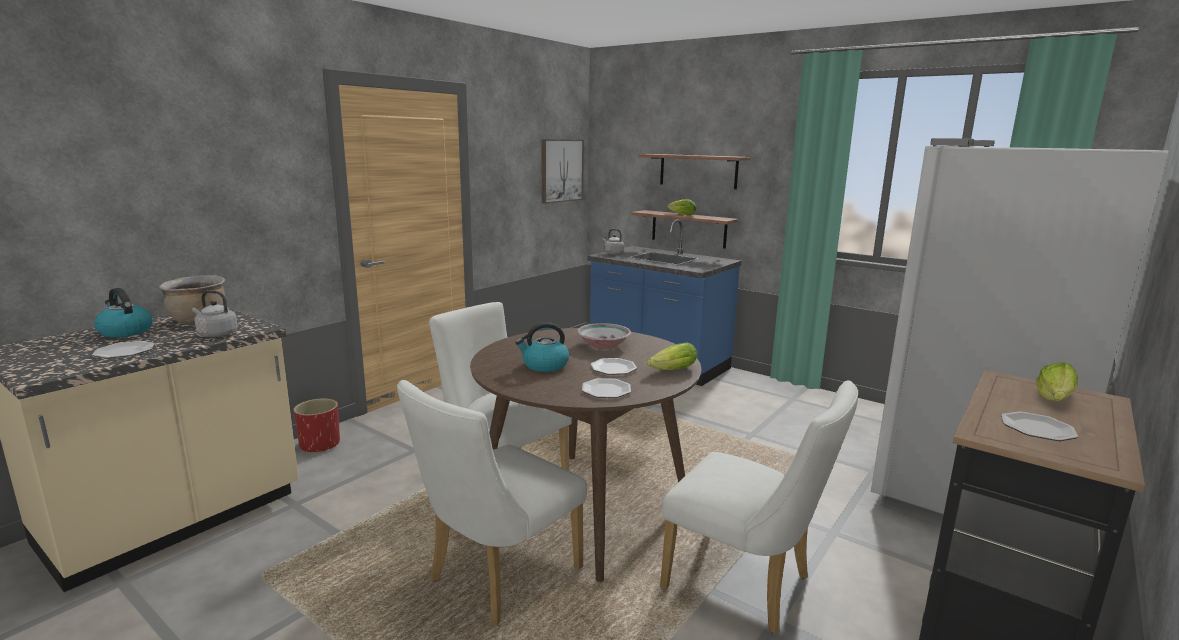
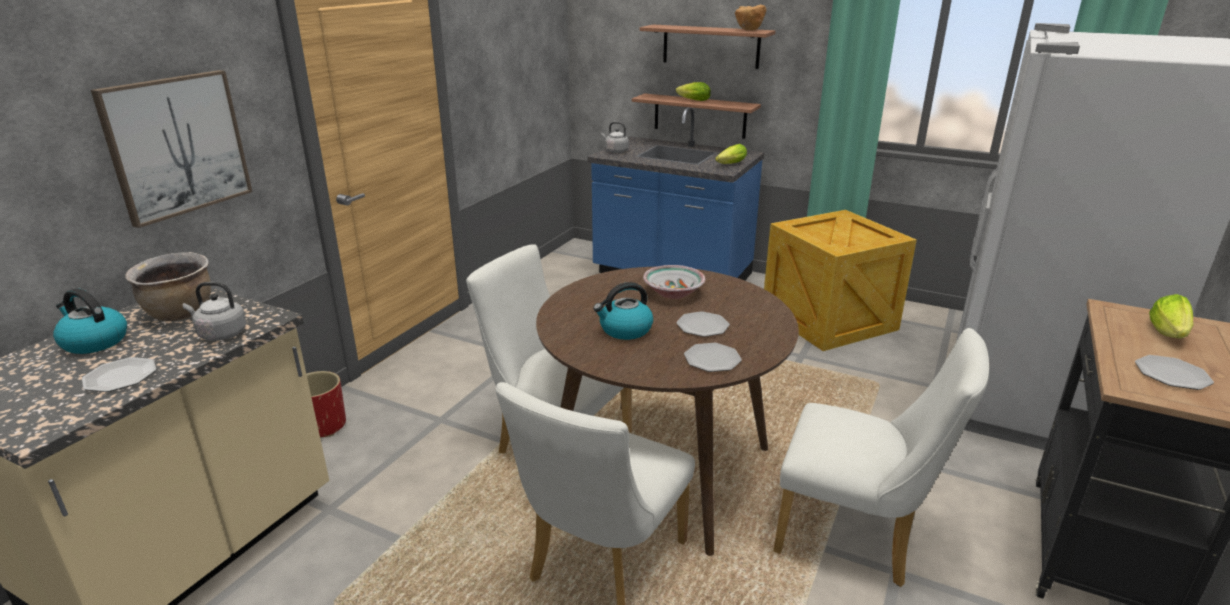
camera: 10 degrees left, 10 degrees up
picture [541,139,584,204] -> picture moved to [91,70,253,228]
lettuce [647,343,697,370] -> lettuce moved to [715,144,747,164]
none -> brown bowl [735,4,766,30]
none -> crate [764,210,917,351]

